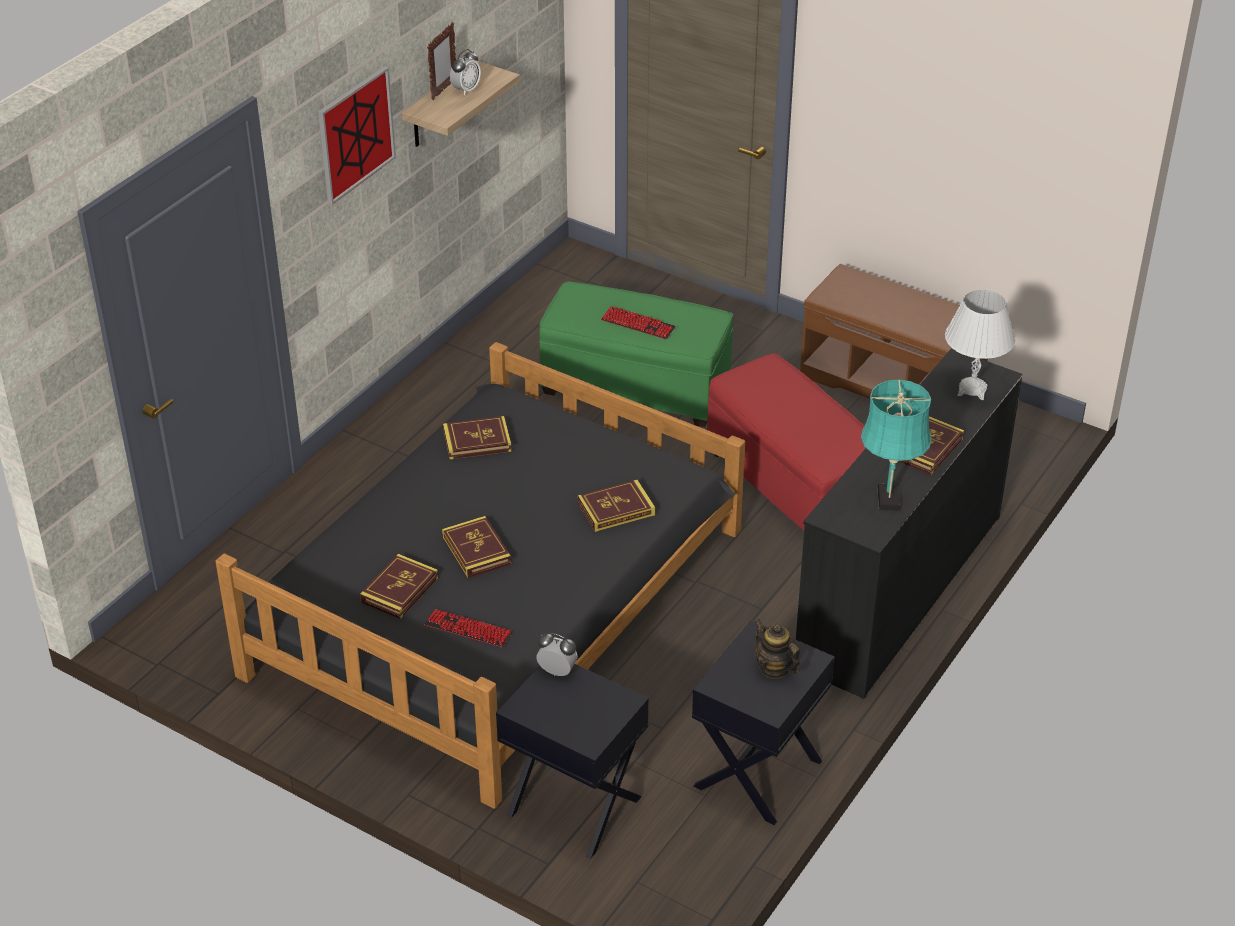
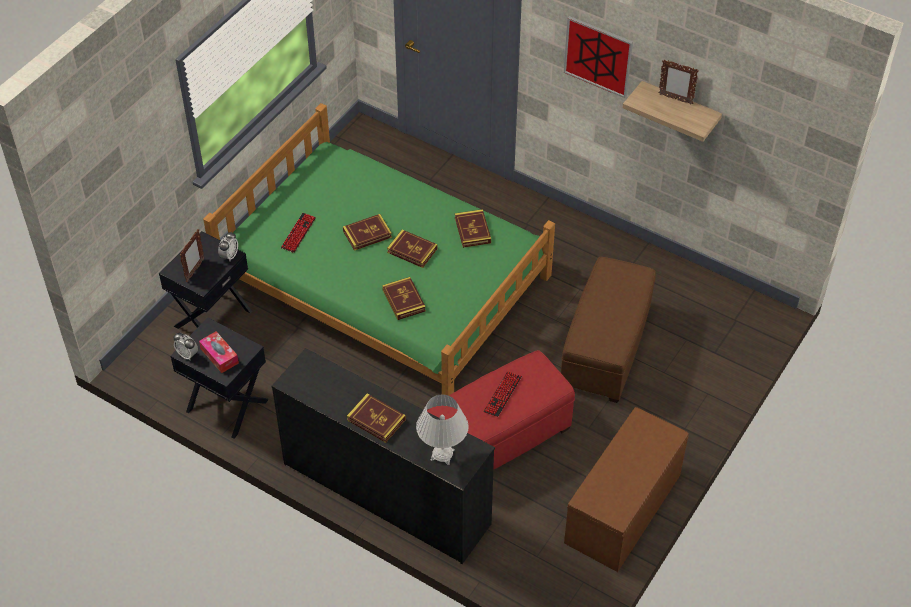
camera: 90 degrees right, 10 degrees up
black bed [215,342,745,809] -> green bed [203,103,555,396]
book [360,554,438,619] -> book moved to [387,230,438,268]
alarm clock [450,49,481,95] -> alarm clock moved to [173,332,198,360]
green ottoman [539,281,733,427] -> brown ottoman [561,257,656,403]
keyboard [601,306,676,339] -> keyboard moved to [483,372,522,417]
teapot [755,619,800,679] -> tissue box [199,331,239,373]
turquoise table lamp [861,380,932,511] -> none
none -> picture frame [180,229,205,282]

